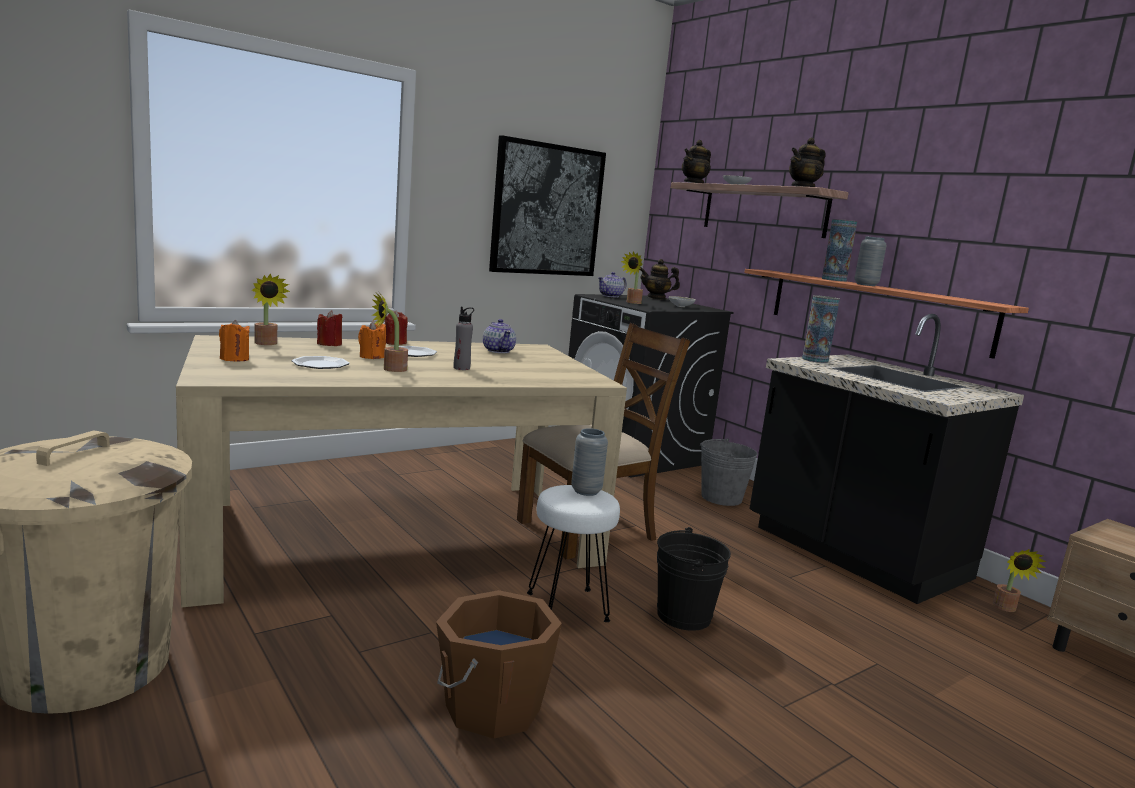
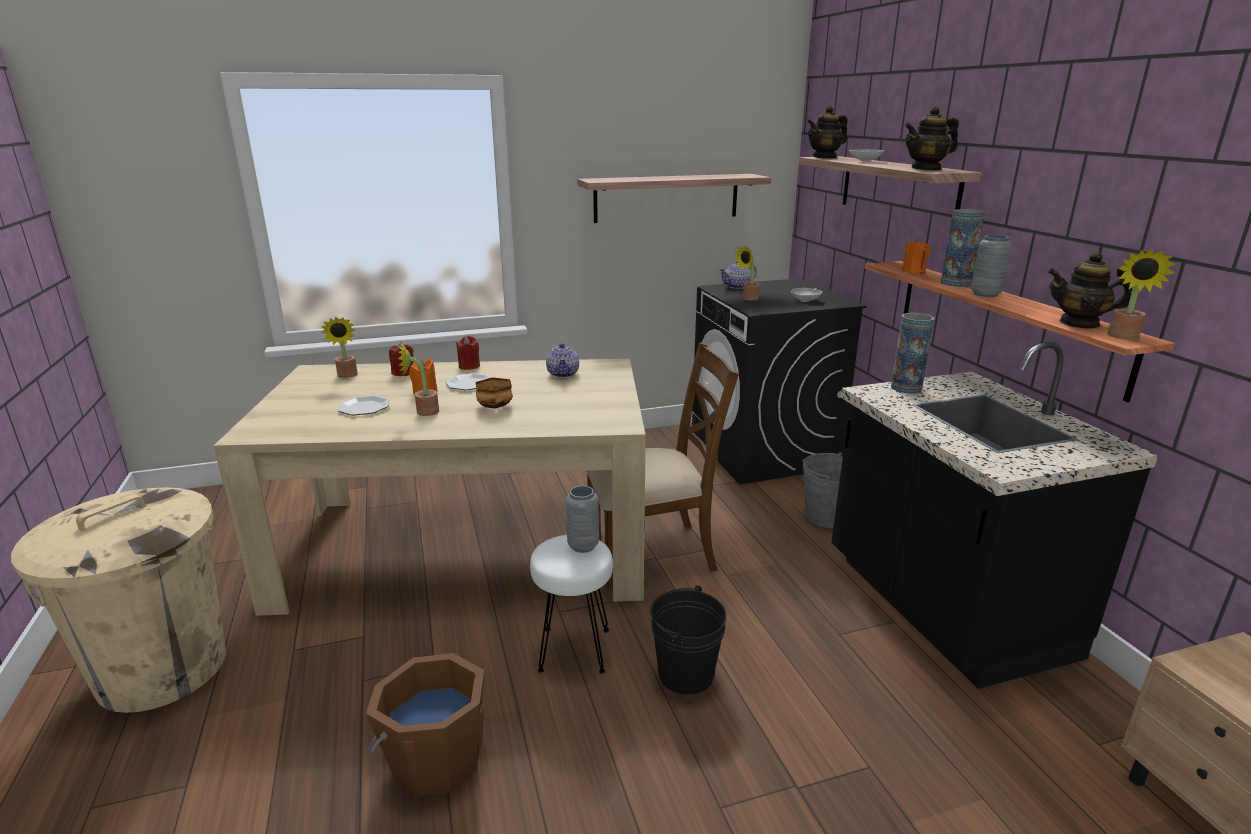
camera: 20 degrees right, 10 degrees up
orange candle [219,320,250,362] -> orange candle moved to [902,238,931,274]
grey bottle [454,307,474,370] -> bowl [476,377,513,409]
picture [489,135,606,276] -> shelf [577,174,771,223]
teapot [639,259,680,299] -> teapot moved to [1048,251,1132,329]
potted plant [993,549,1046,612] -> potted plant moved to [1108,249,1175,340]

